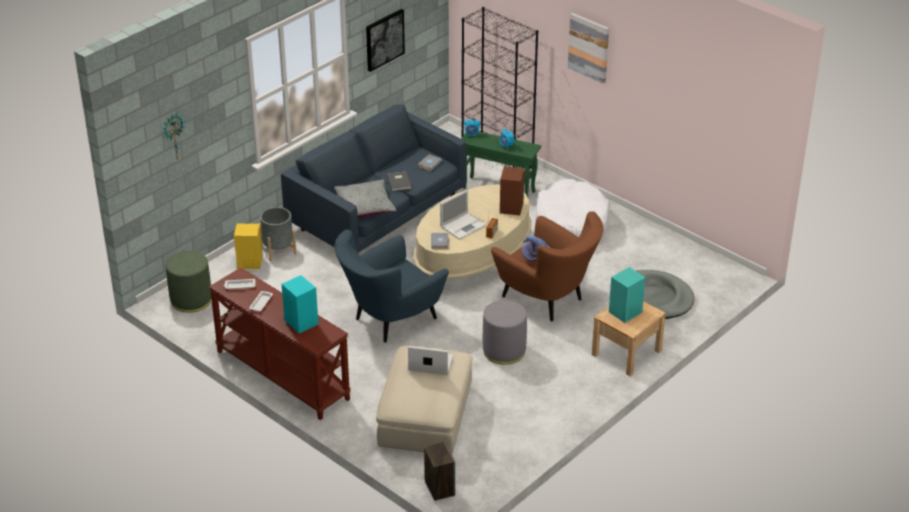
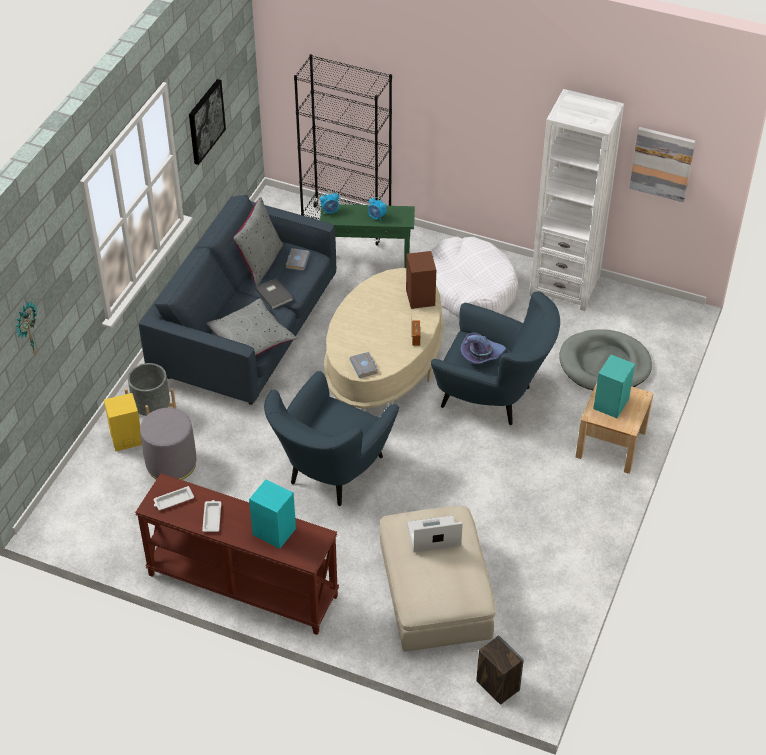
camera: 20 degrees left, 10 degrees up
green ottoman [166,251,211,313] -> none
laptop [440,190,486,240] -> none
grey ottoman [483,300,527,365] -> grey ottoman moved to [140,408,197,480]
brown armchair [491,211,603,322] -> blue armchair [431,291,560,425]
picture [568,13,609,84] -> picture moved to [629,127,696,202]
none -> grey pillow [233,197,283,287]
none -> white bookcase [530,89,624,311]

